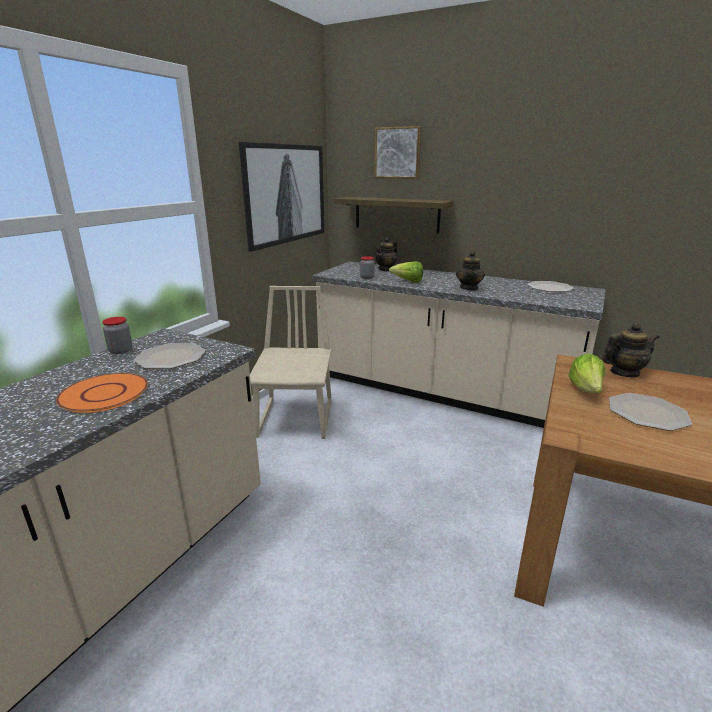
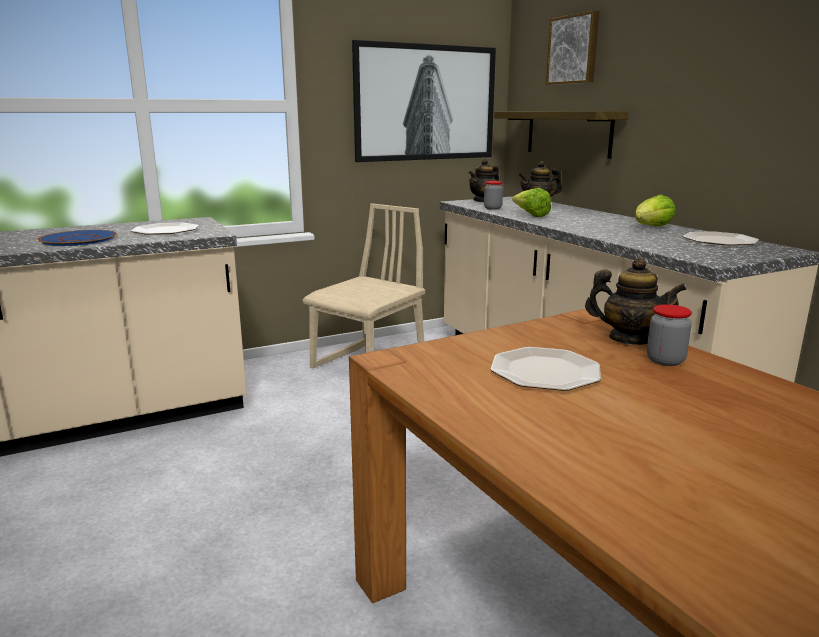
camera: 35 degrees right, 5 degrees down
orange plate [56,373,148,413] -> blue plate [38,230,117,246]
jar [102,317,132,354] -> jar moved to [647,304,692,366]
teapot [456,251,485,291] -> teapot moved to [469,159,499,202]
lettuce [569,353,605,394] -> lettuce moved to [635,194,676,226]

